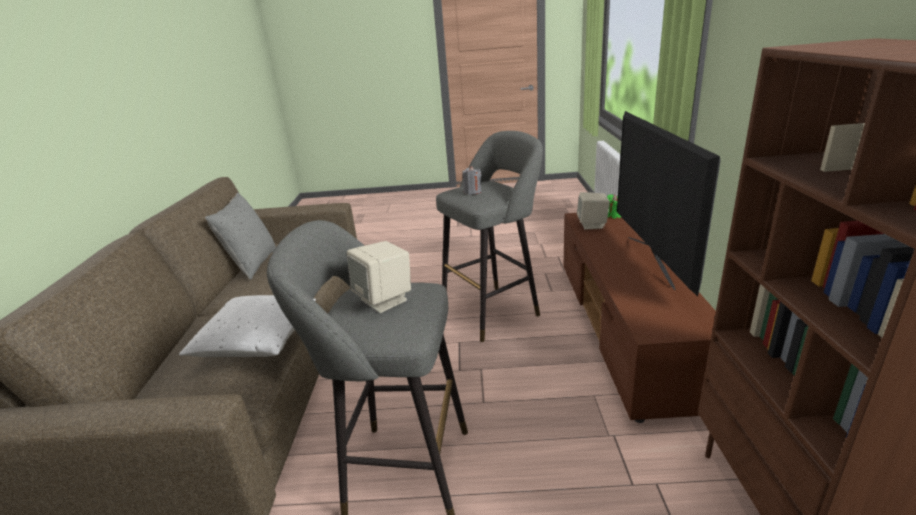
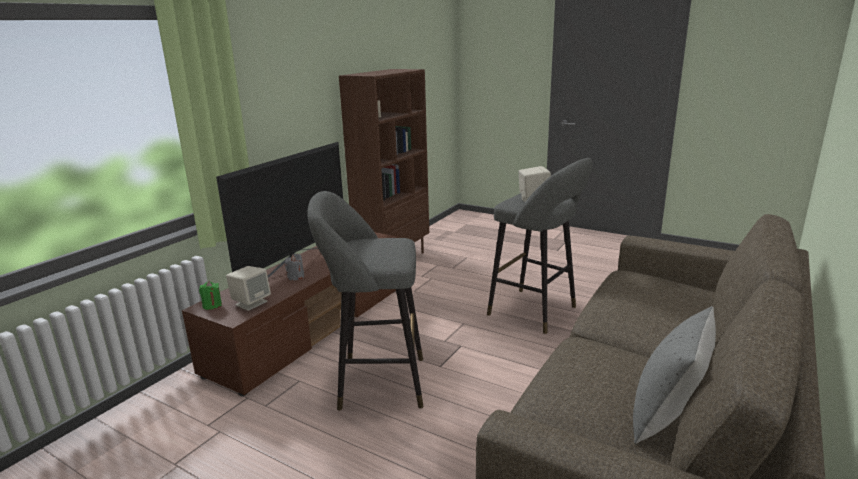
camera: 150 degrees left, 5 degrees down
white pillow [179,295,316,357] -> none
grey candle [462,166,481,195] -> grey candle moved to [285,254,304,280]

